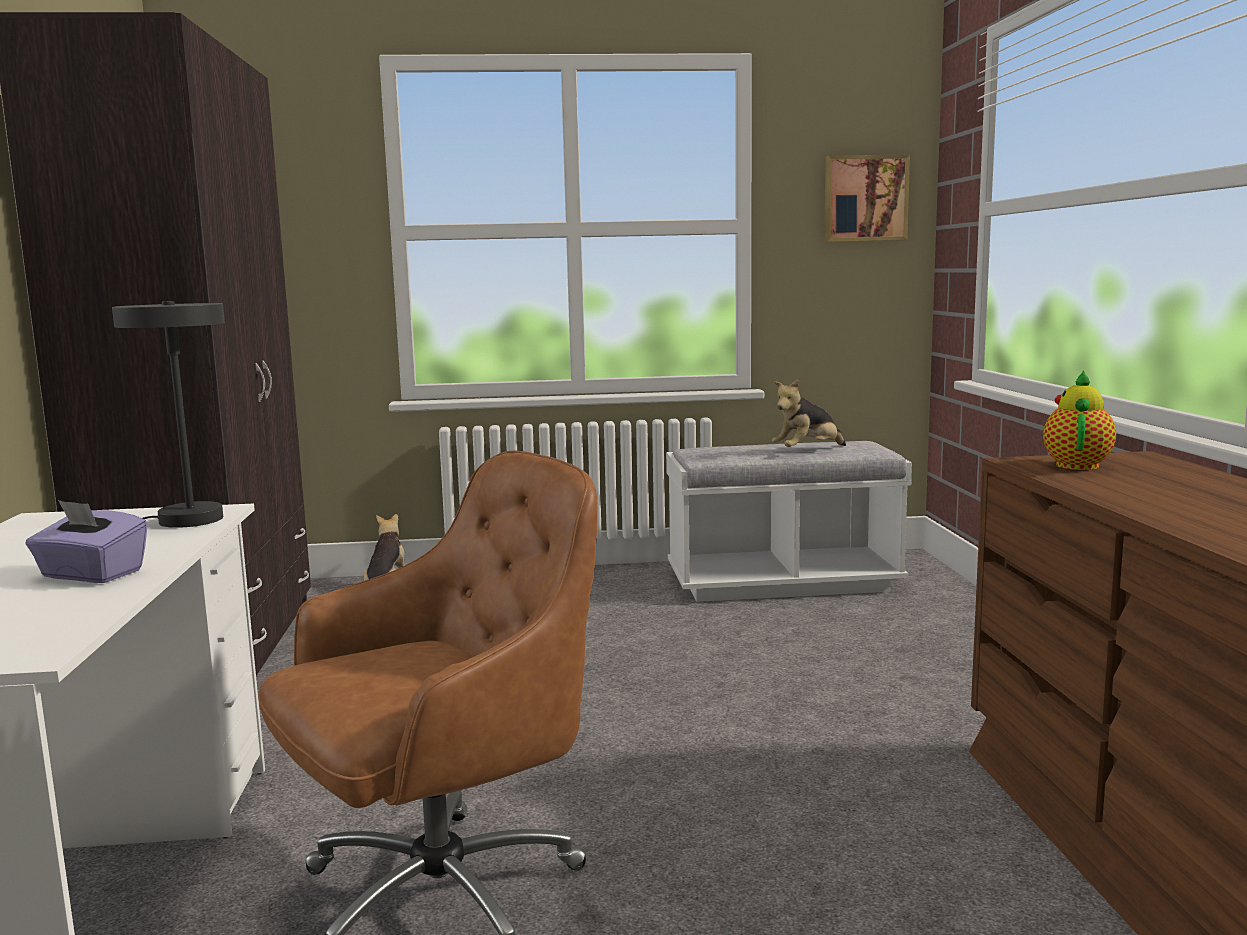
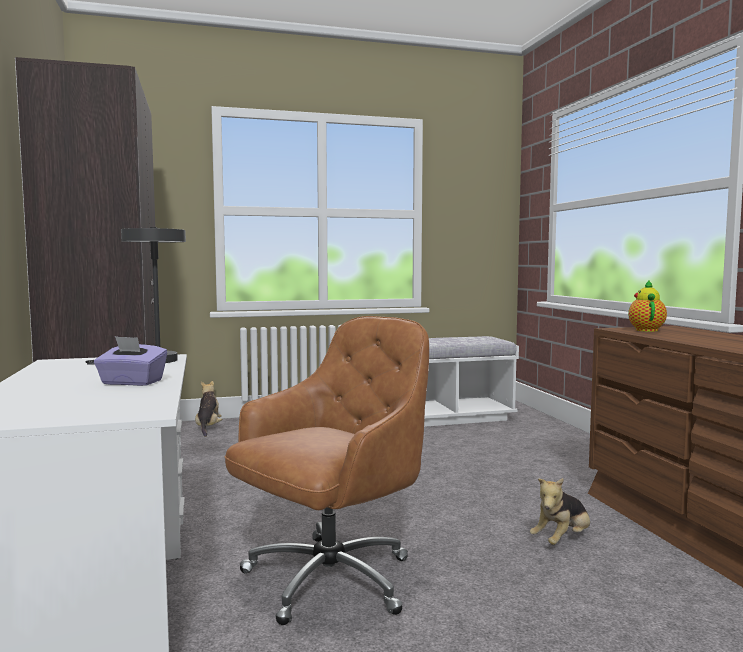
camera: 10 degrees left, 5 degrees down
plush toy [772,379,846,447] -> plush toy moved to [530,478,590,545]
picture [824,155,910,242] -> none

